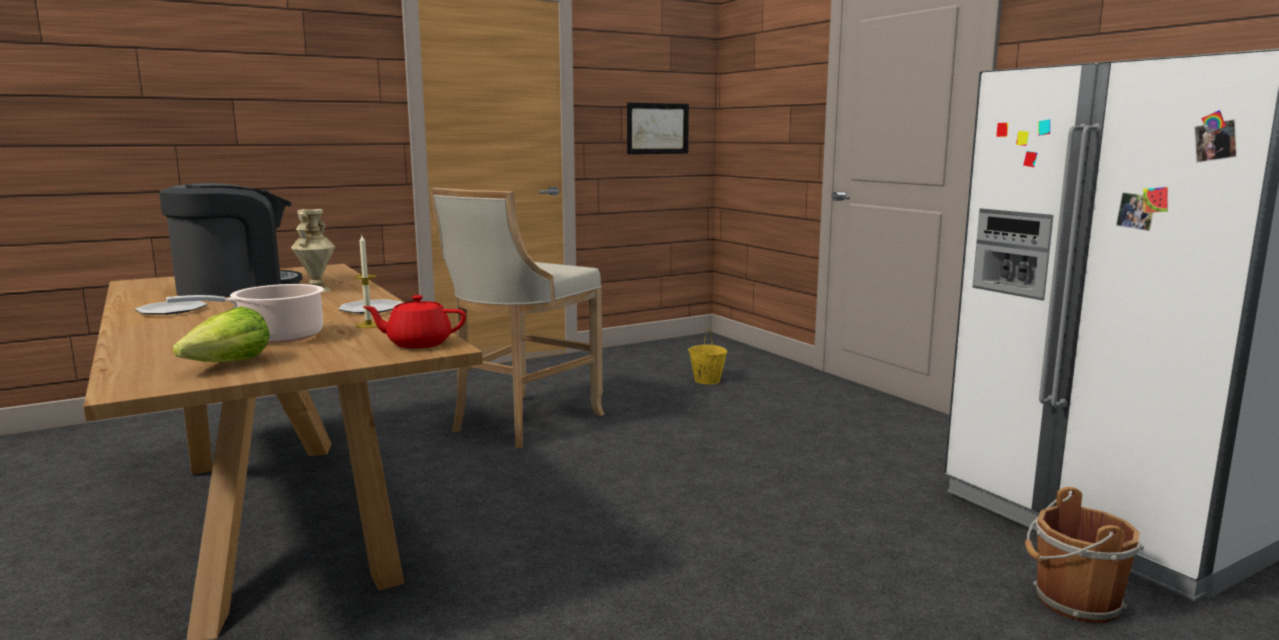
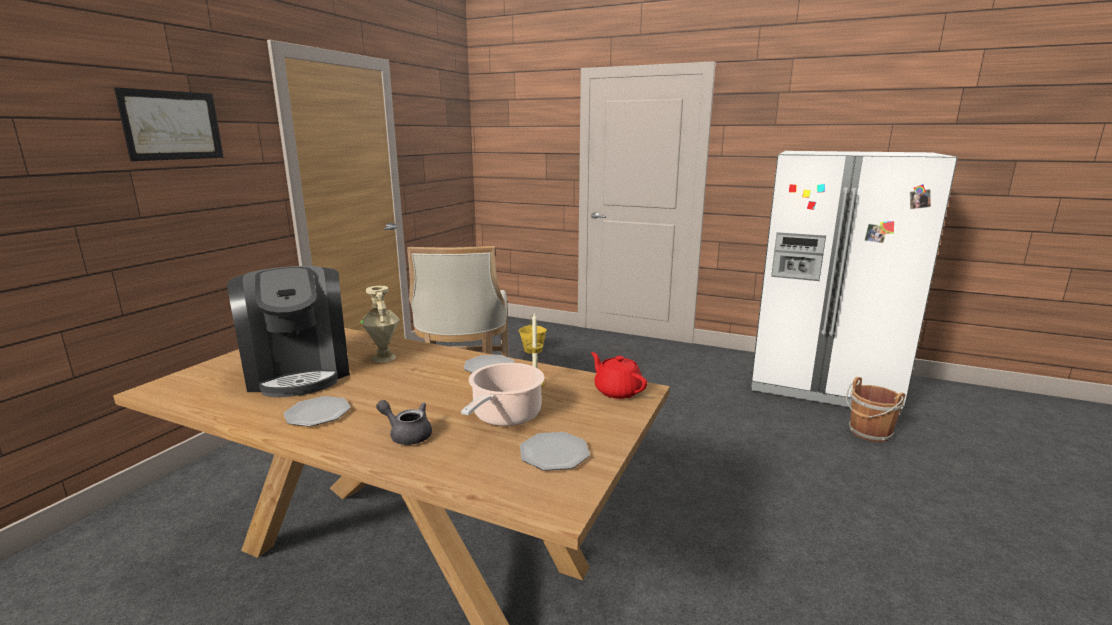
camera: 35 degrees left, 5 degrees up
coffee machine [159,183,303,297] -> coffee machine turned 135 degrees clockwise [227,266,350,397]
lettuce [172,307,270,362] -> plate [520,432,590,471]
red teapot [363,295,466,348] -> red teapot turned 90 degrees clockwise [591,352,647,399]
picture [627,103,689,154] -> picture moved to [114,87,224,161]
none -> grey teapot [376,400,432,445]

